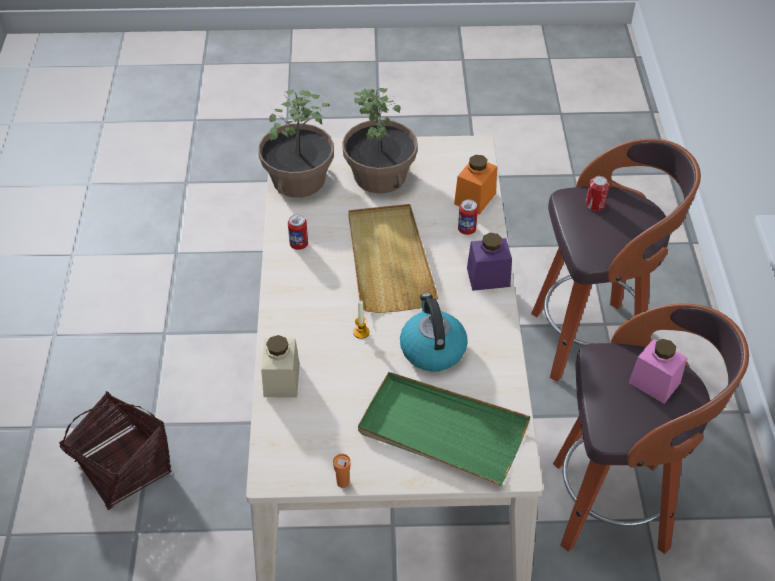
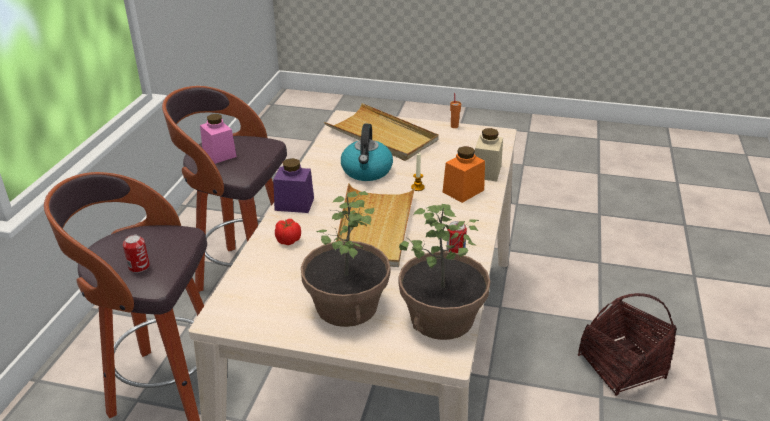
camera: 165 degrees left, 15 degrees down
green tray [358,372,531,486] -> beige tray [324,103,439,161]
orange jar [454,155,497,215] -> orange jar moved to [442,146,485,203]
can [458,200,478,235] -> tomato [275,219,301,245]

